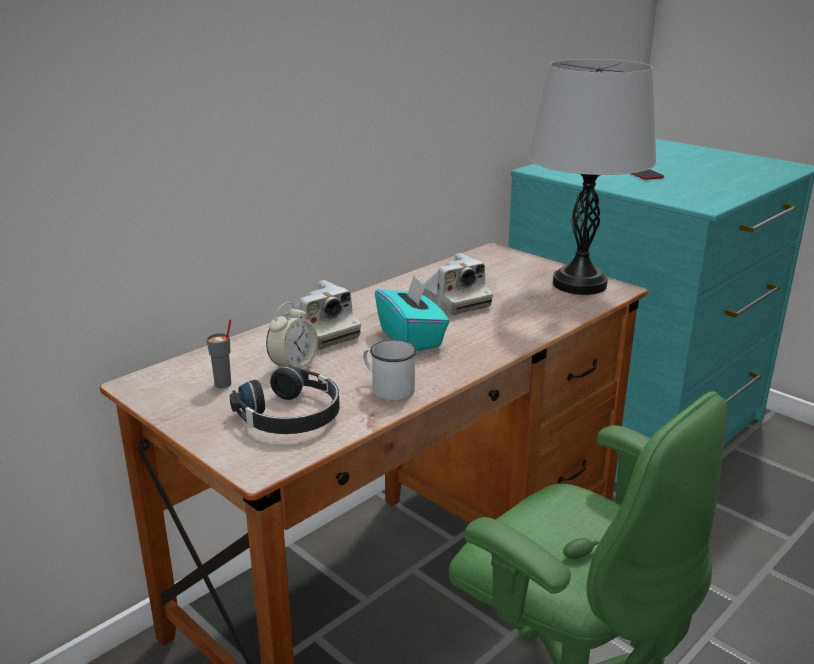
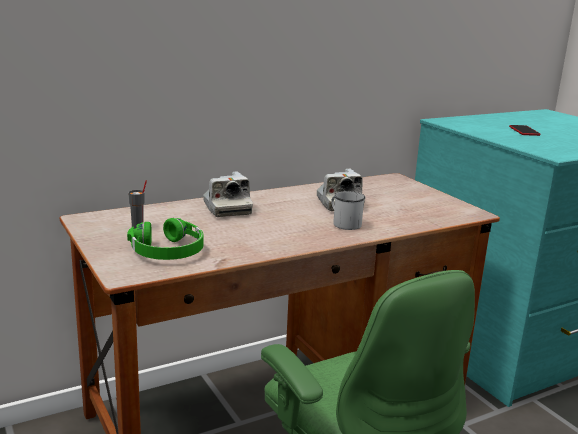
camera: 15 degrees right, 5 degrees down
black headphones [229,366,340,434] -> green headphones [127,218,204,260]
alarm clock [266,302,318,368] -> none
white mug [363,340,417,401] -> white mug moved to [331,191,365,230]
turquoise tissue box [375,276,449,351] -> none
grey table lamp [529,59,657,295] -> none

